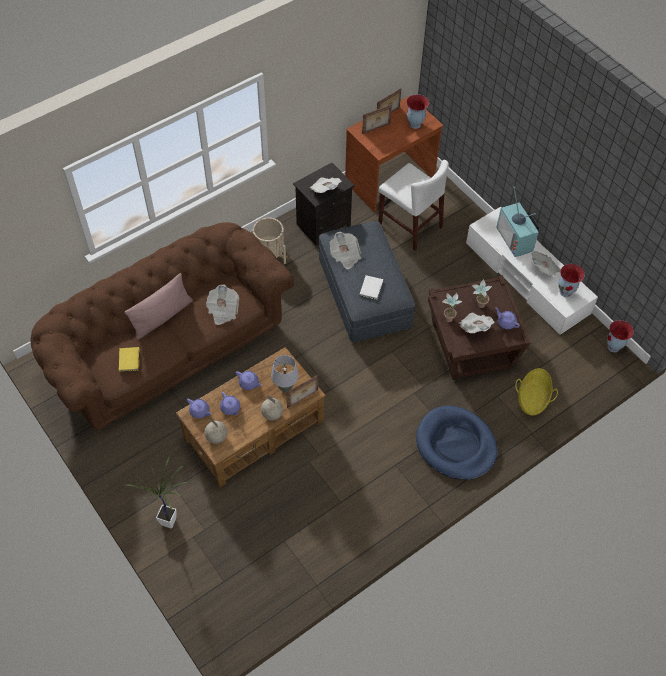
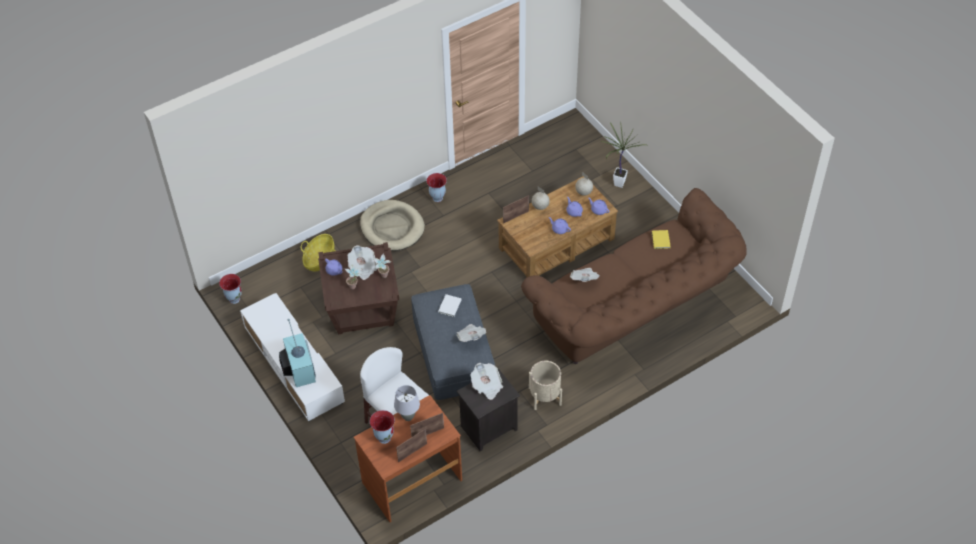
camera: 175 degrees left, 5 degrees down
pink pillow [124,273,193,340] -> none
grey table lamp [271,355,299,393] -> grey table lamp moved to [394,385,420,421]
blue dog bed [416,406,498,480] -> beige dog bed [360,200,425,251]
newspaper [531,251,561,277] -> none
vase [558,264,585,297] -> vase moved to [426,173,447,202]

